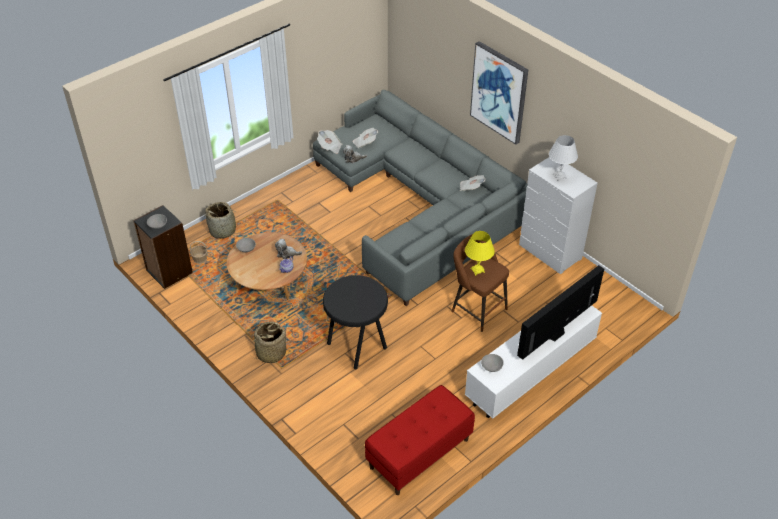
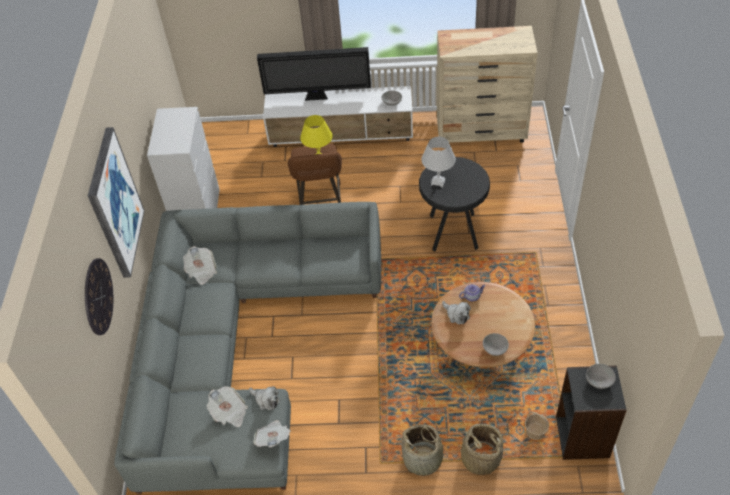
camera: 135 degrees left, 5 degrees up
basket [250,321,287,363] -> basket moved to [398,424,450,476]
red bench [365,385,475,495] -> beige dresser [437,26,538,143]
white table lamp [549,135,578,181] -> white table lamp moved to [421,137,456,188]
none -> wall clock [85,258,113,335]

